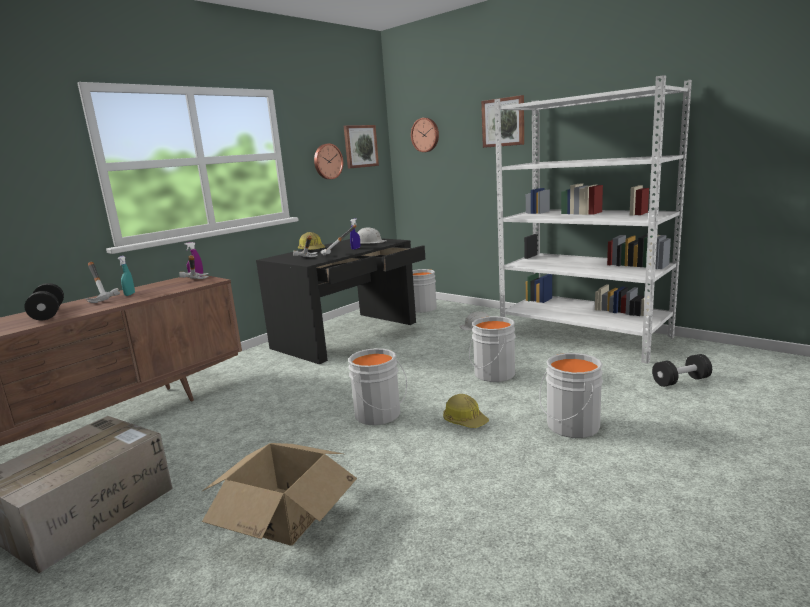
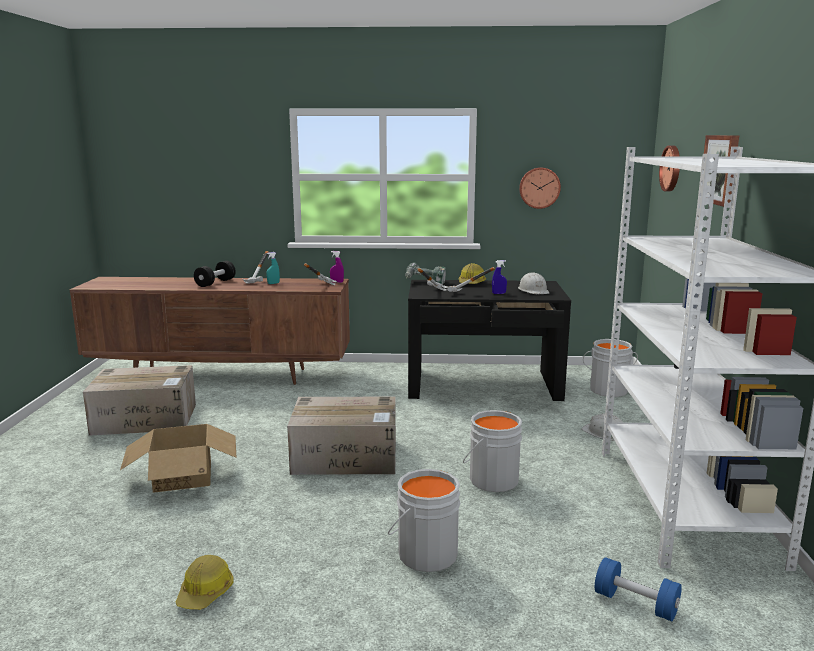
camera: 50 degrees right, 0 degrees up
picture [344,125,379,169] -> none
grey bucket [348,348,407,425] -> cardboard box [287,396,396,475]
hard hat [443,394,489,428] -> hard hat moved to [176,555,234,610]
black dumbbell [652,354,712,387] -> blue dumbbell [595,557,682,621]
none -> power drill [405,262,446,284]

